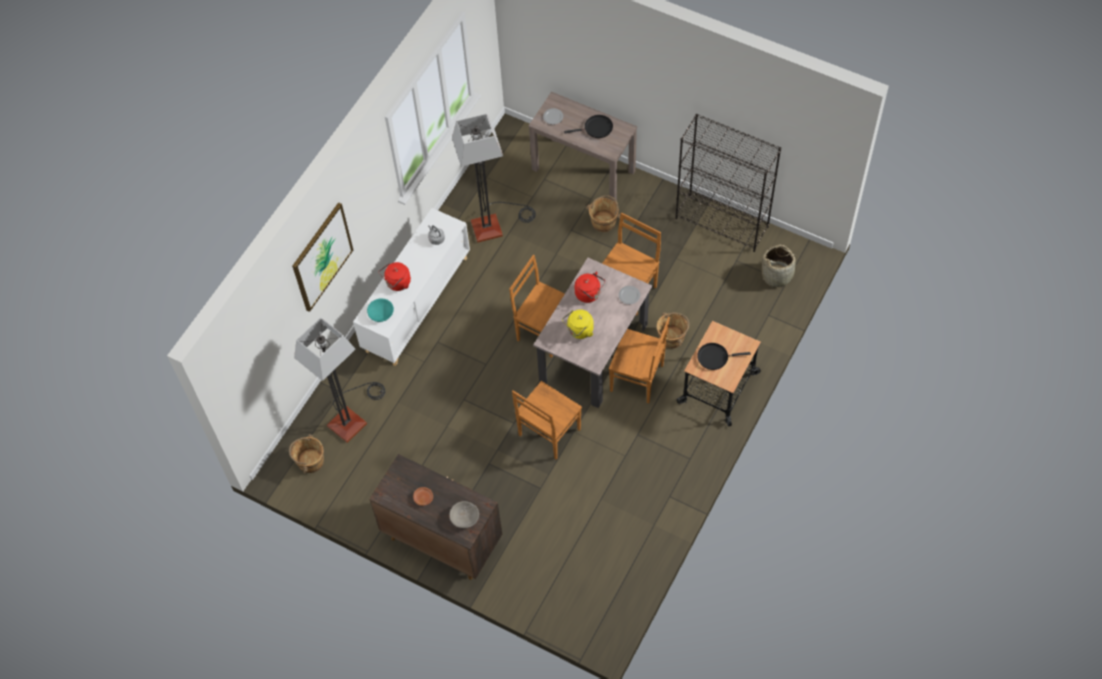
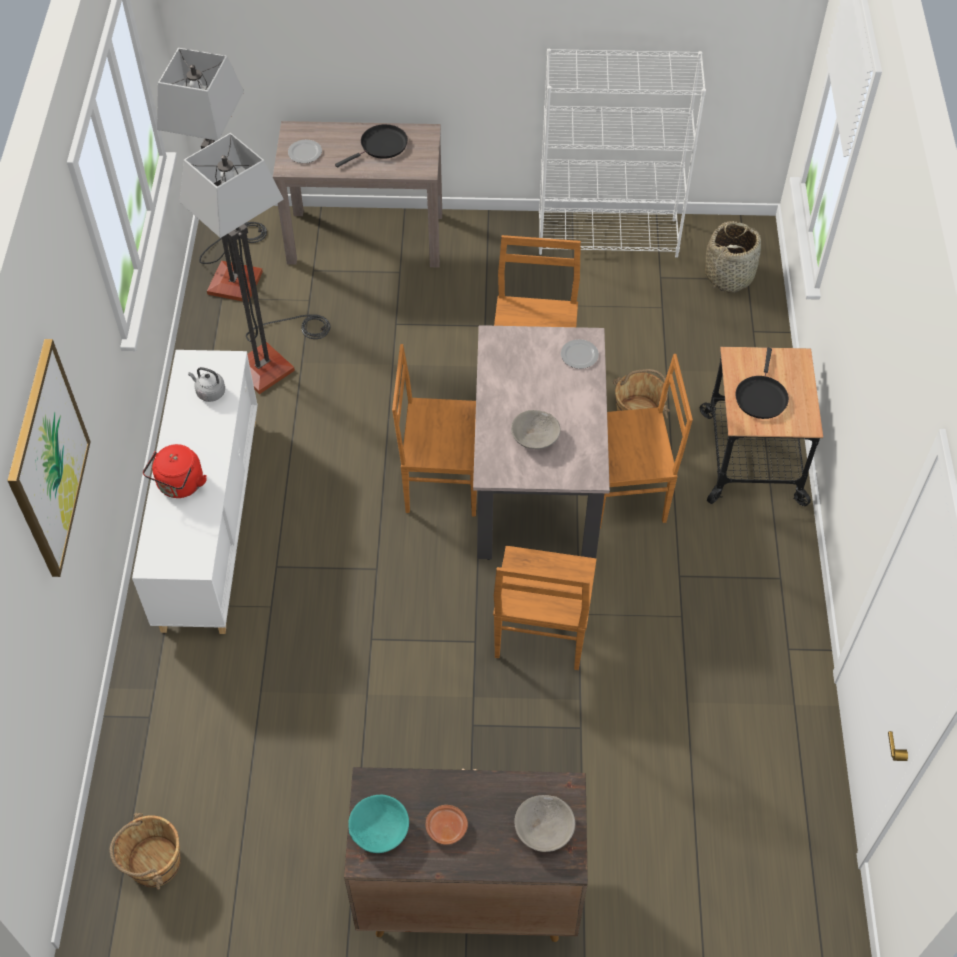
camera: 30 degrees left, 5 degrees down
floor lamp [294,318,385,443] -> floor lamp moved to [157,48,267,302]
turquoise bowl [367,298,394,322] -> turquoise bowl moved to [348,795,409,853]
yellow kettle [562,309,594,339] -> grey bowl [511,410,561,449]
red kettle [575,272,605,303] -> none
brown bucket [586,195,620,232] -> none
black bookcase [675,114,781,252] -> white bookcase [539,49,706,258]
black frying pan [697,343,751,370] -> black frying pan turned 45 degrees counterclockwise [736,348,789,419]

